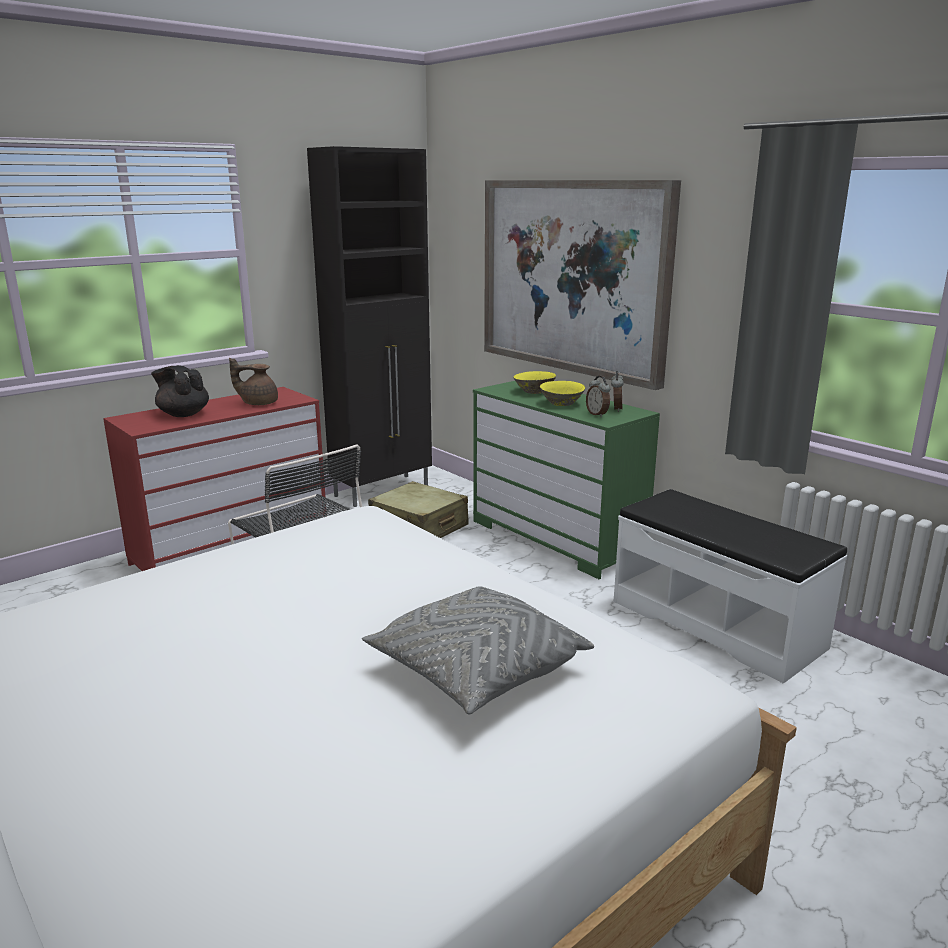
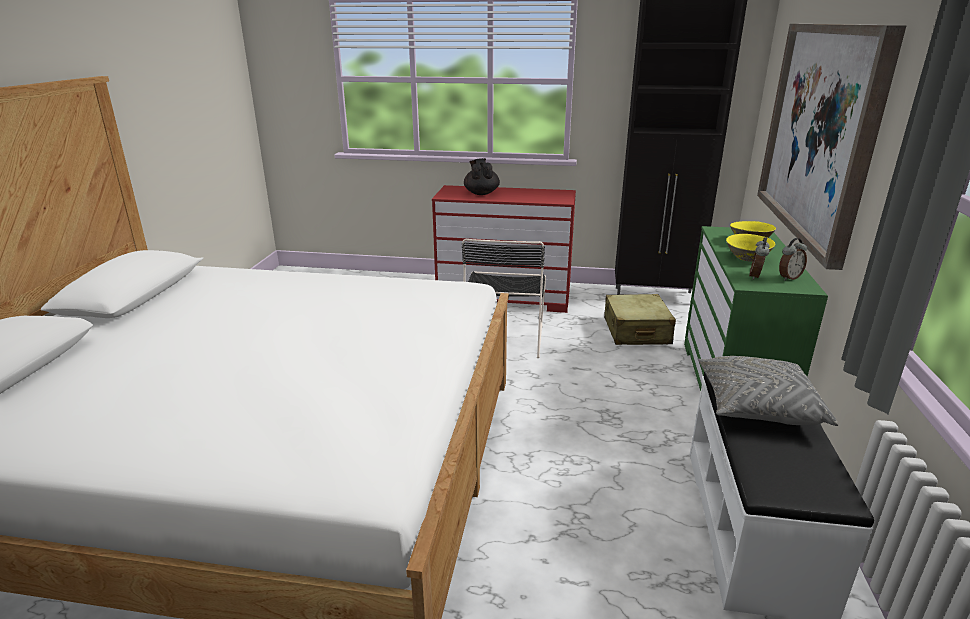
camera: 50 degrees right, 5 degrees up
brown teapot [229,358,278,405] -> none
grey pillow [362,586,594,714] -> grey pillow moved to [698,356,839,426]

